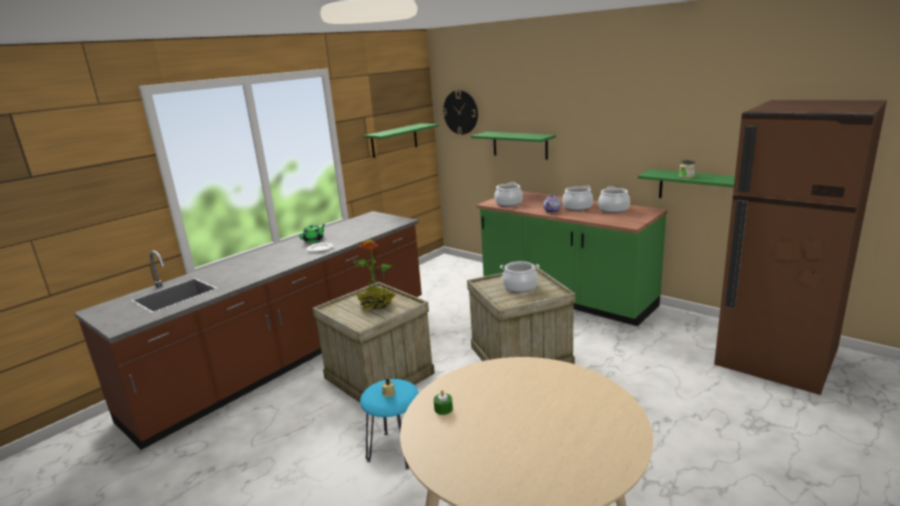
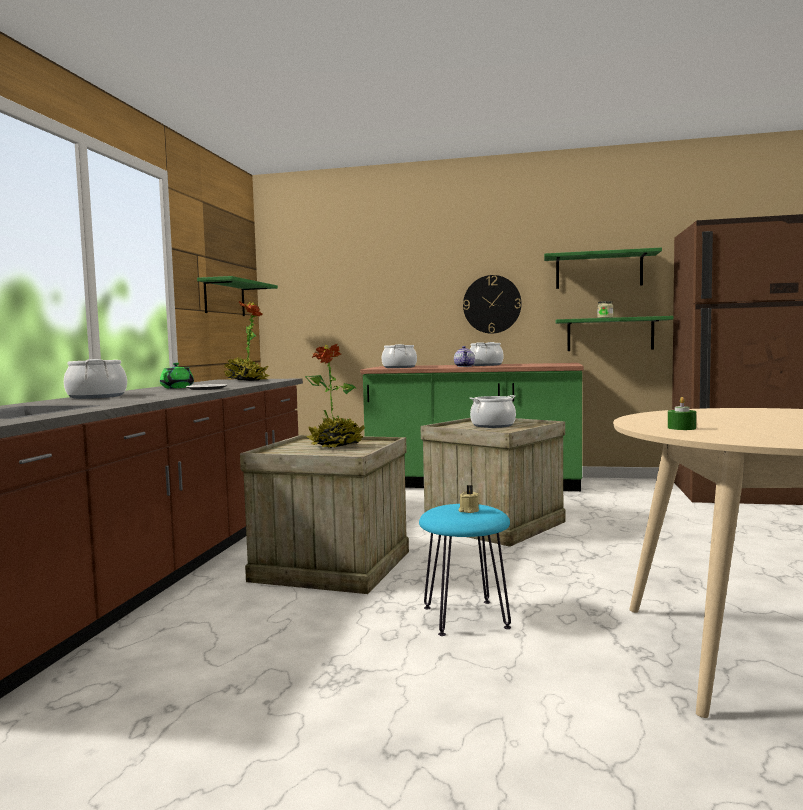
camera: 30 degrees left, 15 degrees down
wall clock [443,90,478,135] -> wall clock moved to [463,275,522,334]
green shelf [471,132,556,160] -> green shelf moved to [544,247,662,289]
cooking pot [598,186,630,213] -> cooking pot moved to [64,359,127,399]
none -> potted plant [224,300,269,381]

